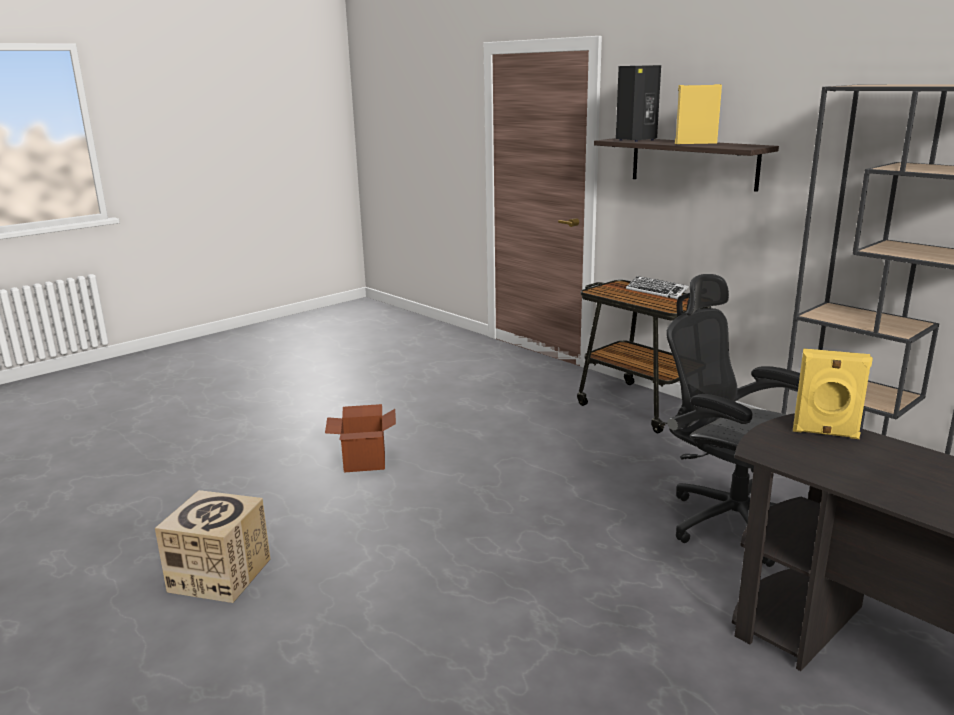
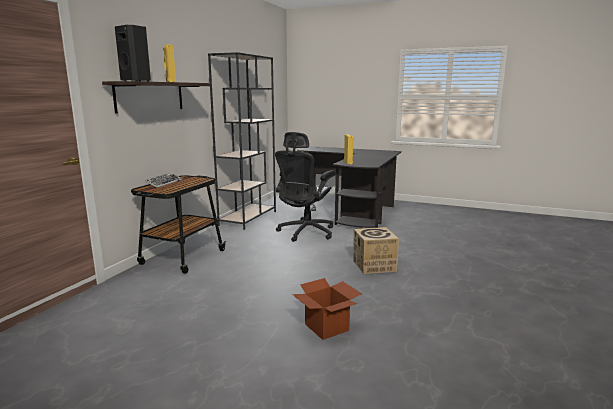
camera: 115 degrees left, 5 degrees down
cardboard box [155,490,271,603] -> cardboard box moved to [353,227,399,274]

